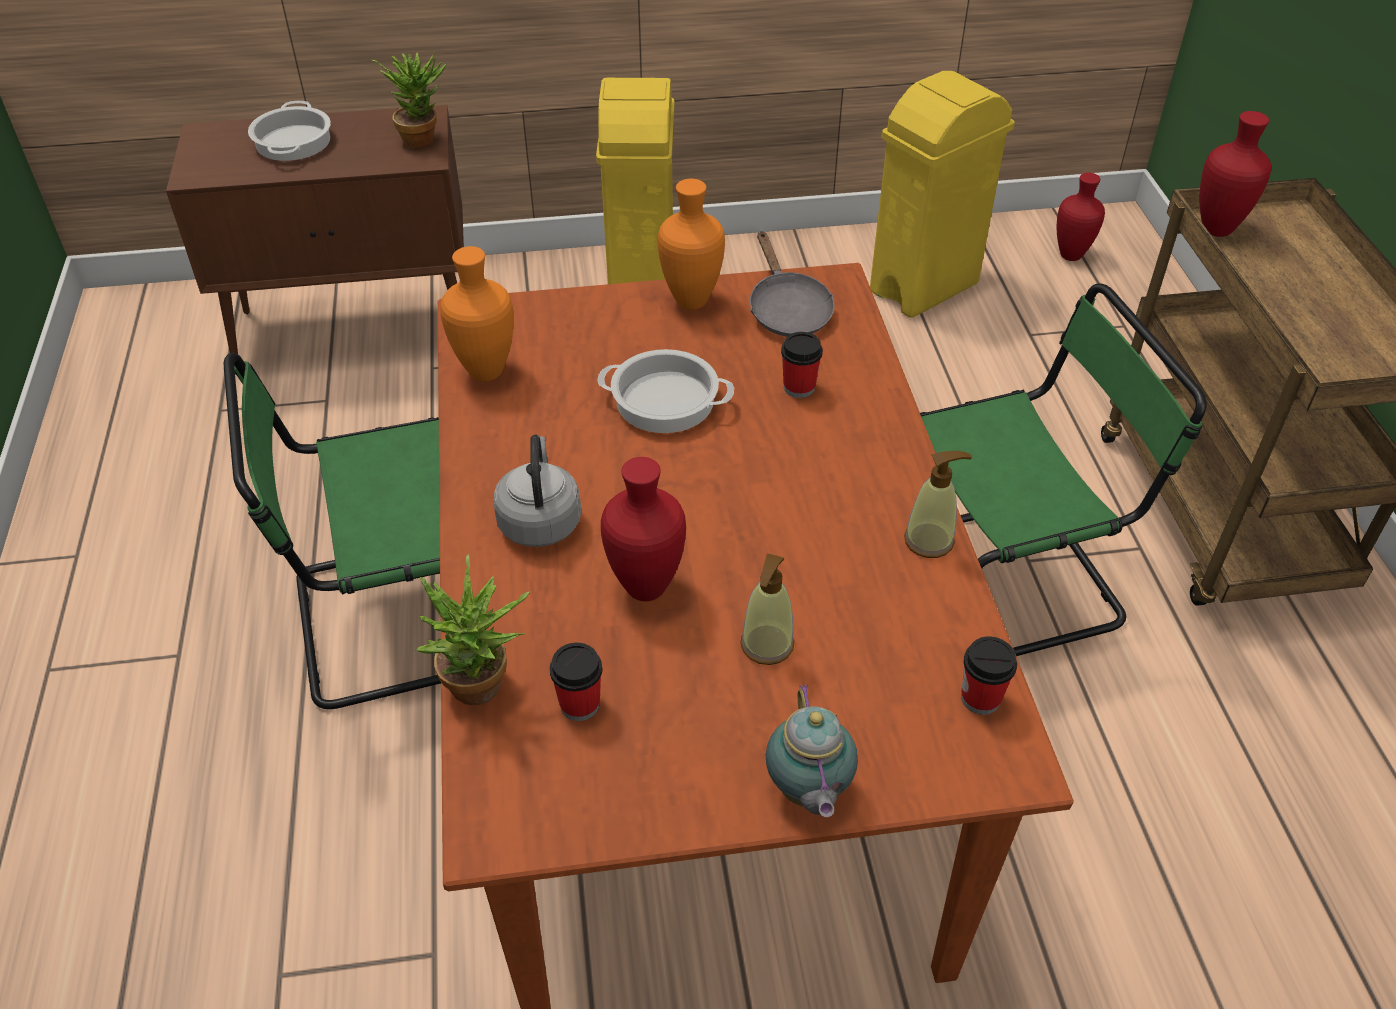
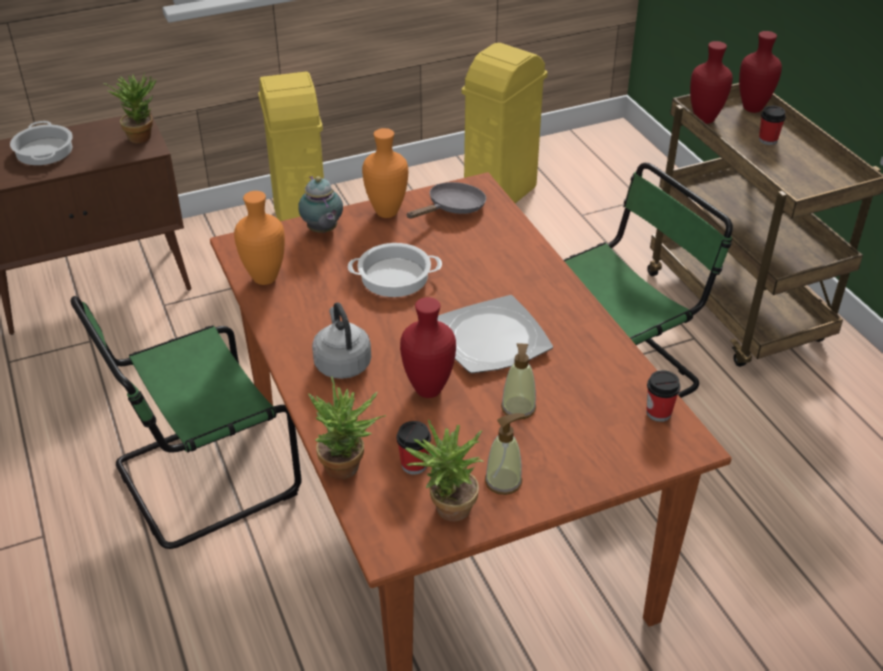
camera: 15 degrees left, 5 degrees down
grey frying pan [750,231,835,337] -> grey frying pan turned 105 degrees counterclockwise [406,182,486,219]
teapot [766,684,858,817] -> teapot moved to [298,176,343,233]
cup [781,332,823,398] -> cup moved to [759,106,786,145]
soap dispenser [904,451,972,558] -> soap dispenser moved to [485,413,526,495]
red vase [1057,172,1105,261] -> red vase moved to [739,31,782,113]
none -> potted plant [405,420,484,522]
none -> plate [437,295,553,374]

